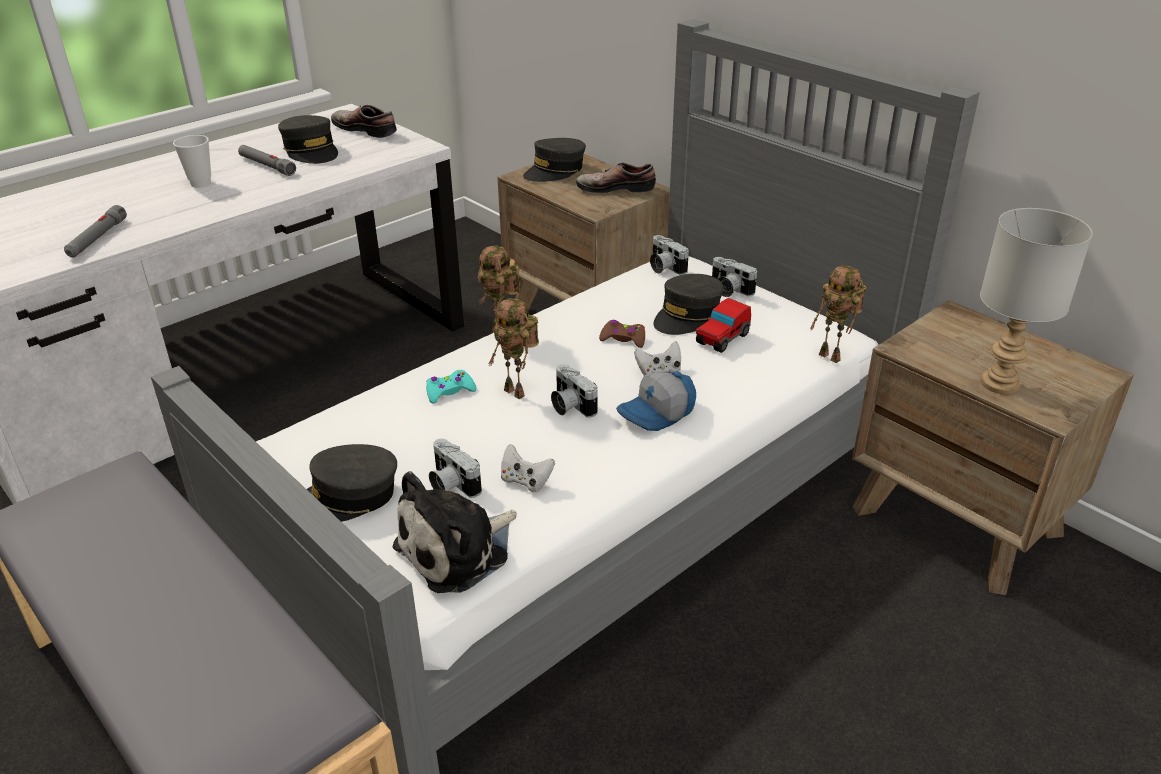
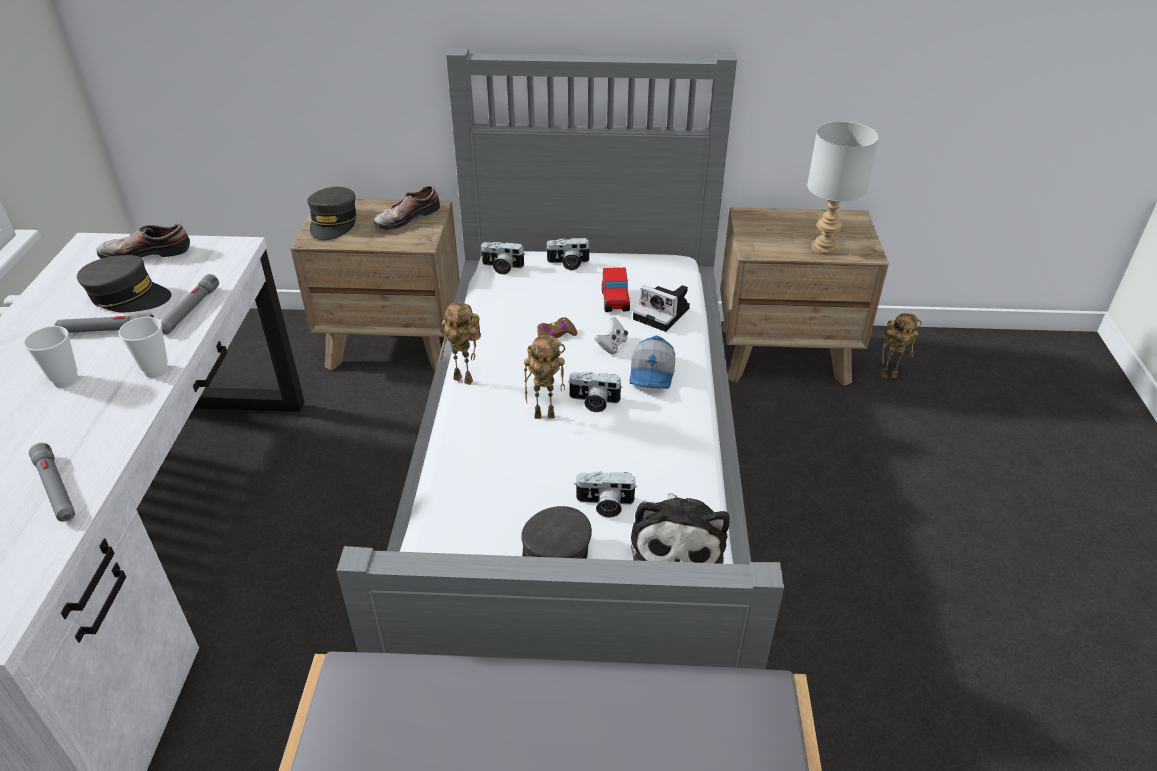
camera: 45 degrees left, 5 degrees up
turquoise game controller [426,370,477,403] -> none
white game controller [501,444,555,492] -> none
grey cap [653,274,724,335] -> none
toy robot [810,266,866,363] -> toy robot moved to [881,313,922,378]
none -> cup [119,317,168,378]
none -> grey flashlight [161,274,219,334]
none -> camera [633,285,690,332]

